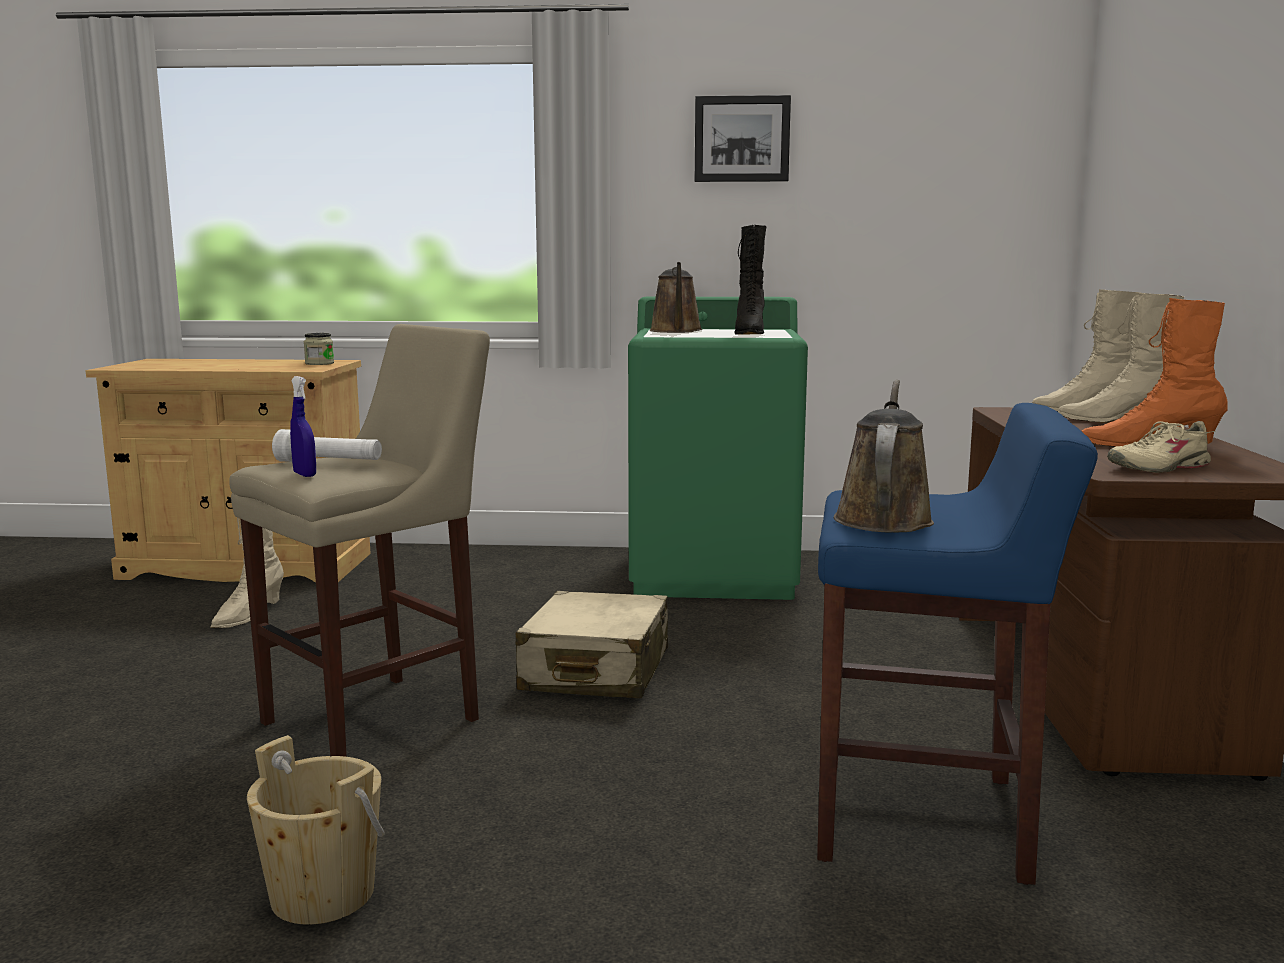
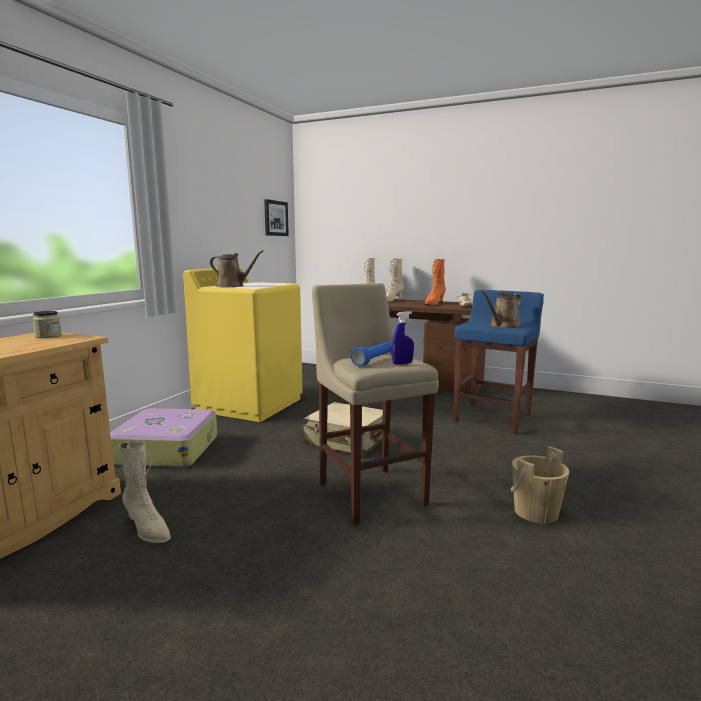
camera: 70 degrees left, 0 degrees up
white flashlight [272,429,382,462] -> blue flashlight [351,342,392,366]
green washing machine [628,297,808,600] -> yellow washing machine [183,267,303,422]
picture [695,95,791,182] -> picture moved to [264,199,289,236]
black boot [734,225,766,335] -> none
brown watering can [834,380,934,532] -> brown watering can turned 75 degrees counterclockwise [481,291,521,328]
none -> suitcase [110,408,217,468]

